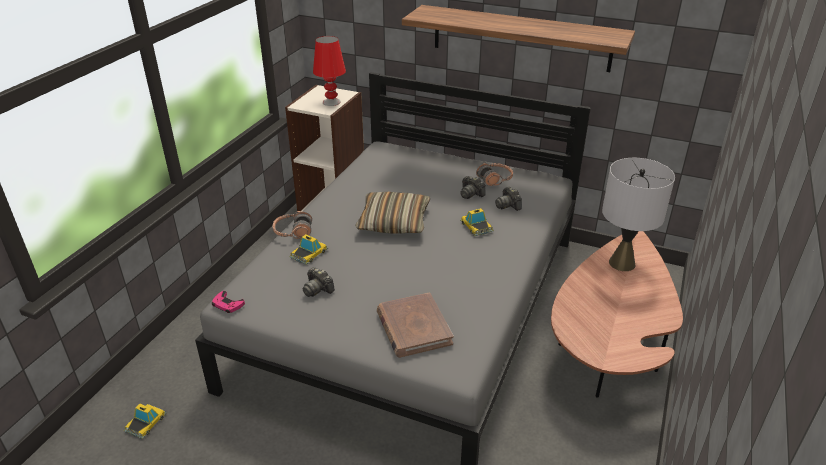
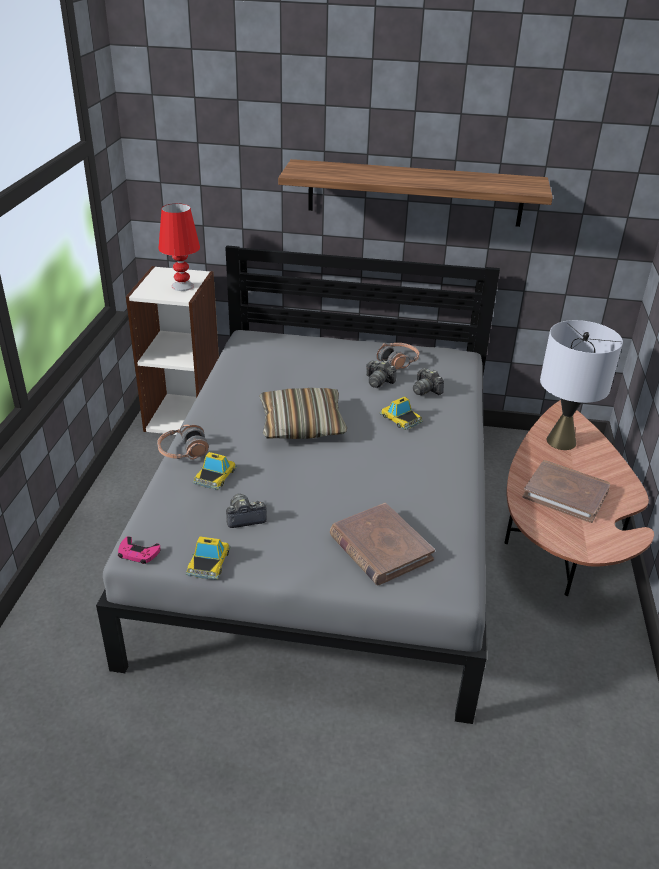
camera: 15 degrees left, 0 degrees up
toy car [124,404,167,439] -> toy car moved to [186,536,231,580]
camera [302,267,335,297] -> camera turned 135 degrees clockwise [226,494,267,528]
none -> brown book [523,460,610,523]

